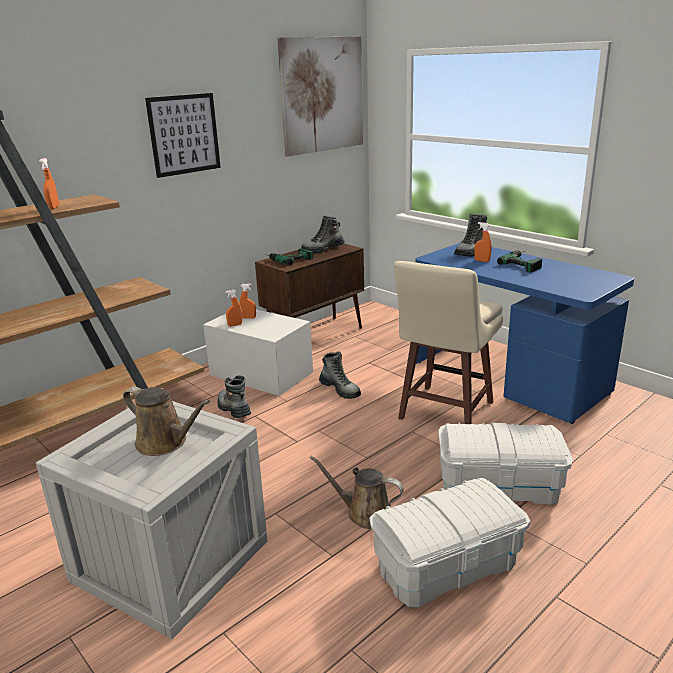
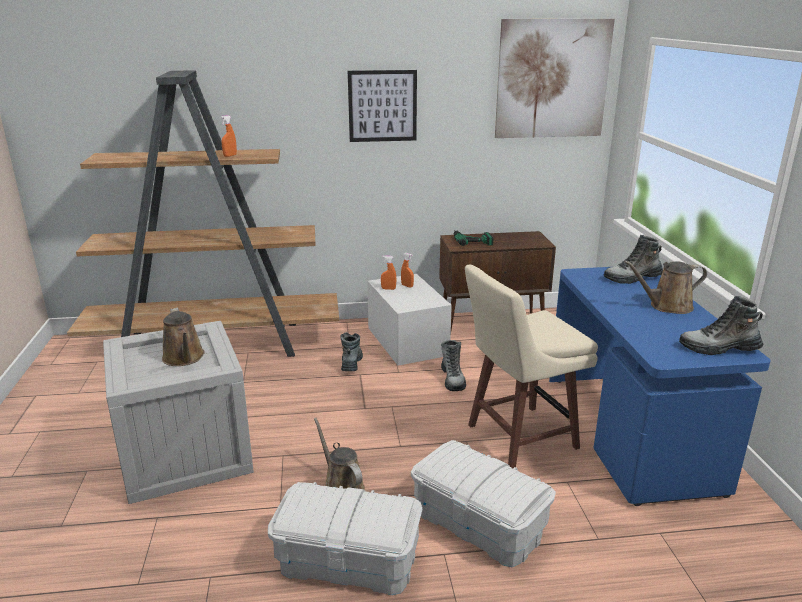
camera: 35 degrees right, 0 degrees up
boot [301,216,345,253] -> boot moved to [679,296,763,355]
orange spray bottle [474,222,491,262] -> none
power drill [497,250,542,273] -> brown watering can [624,261,707,314]

